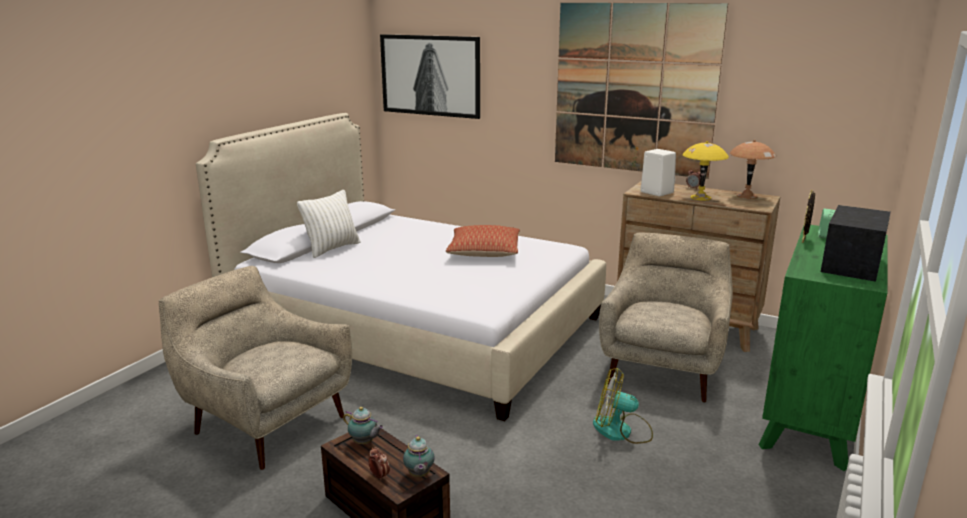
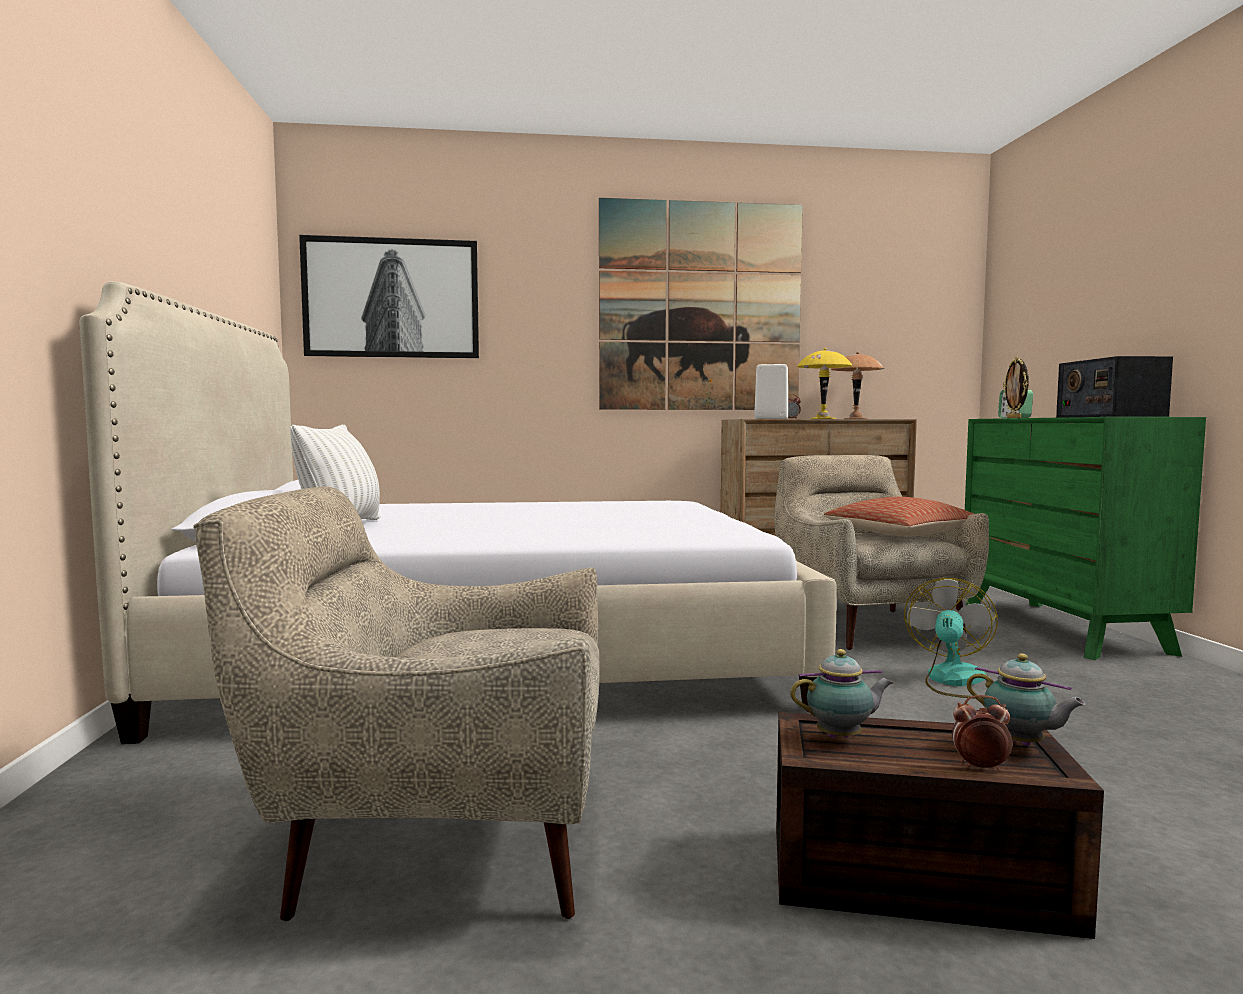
camera: 35 degrees left, 15 degrees down
pillow [446,225,520,257] -> pillow moved to [824,497,975,536]
fan [593,368,653,444] -> fan turned 135 degrees clockwise [904,578,998,699]

